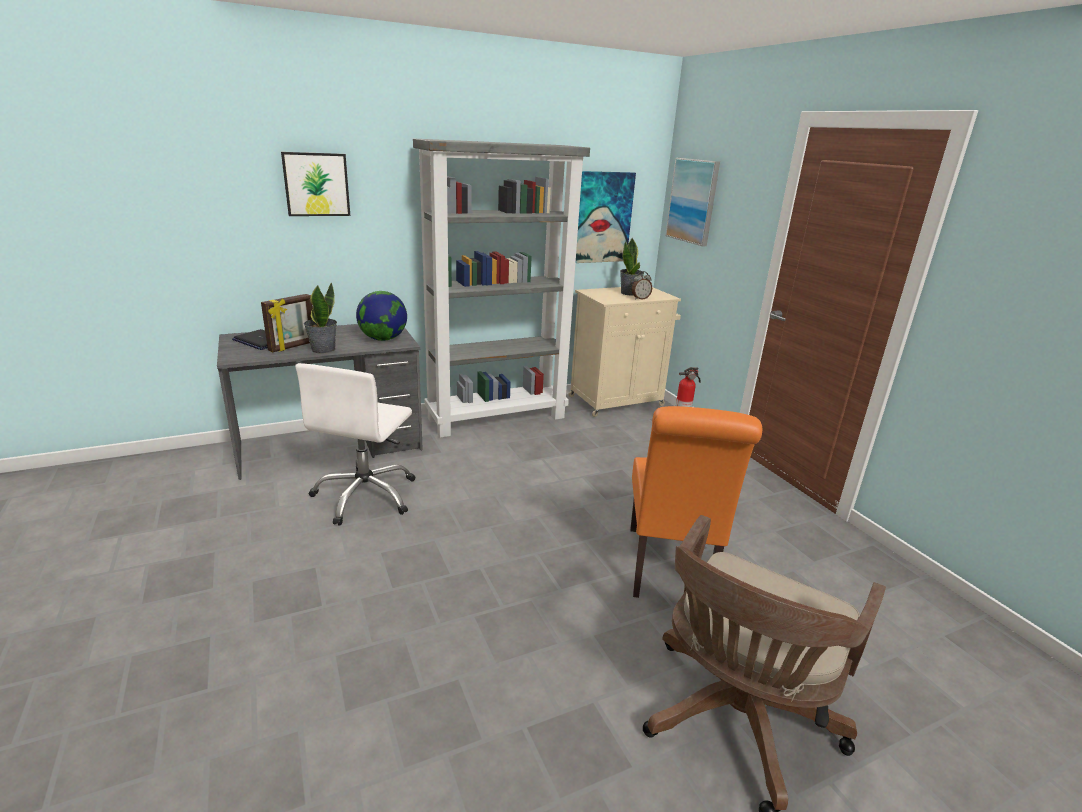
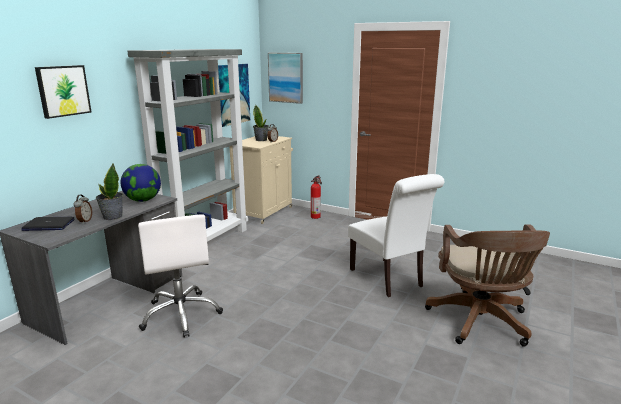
camera: 35 degrees left, 5 degrees down
picture frame [261,294,313,352] -> alarm clock [73,195,92,224]
orange chair [630,406,762,598] -> white chair [348,174,444,297]

